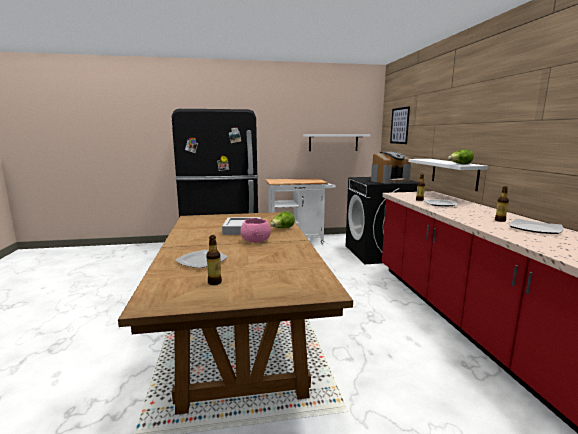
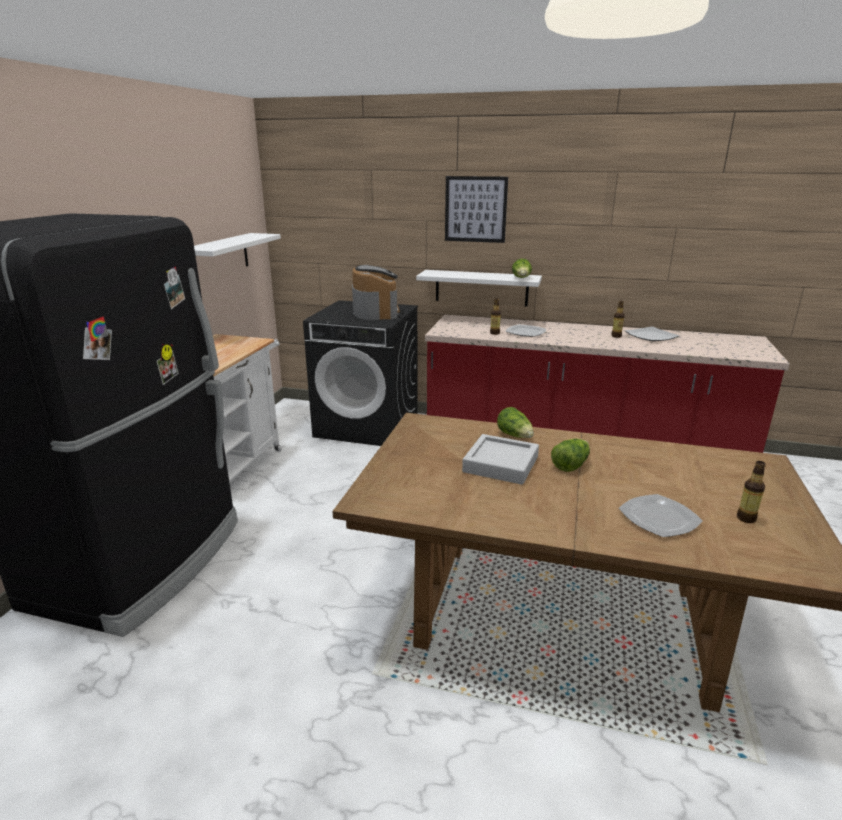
camera: 65 degrees left, 10 degrees up
pink bowl [241,218,271,243] -> lettuce [551,438,590,472]
picture [390,106,410,144] -> picture moved to [445,176,508,243]

